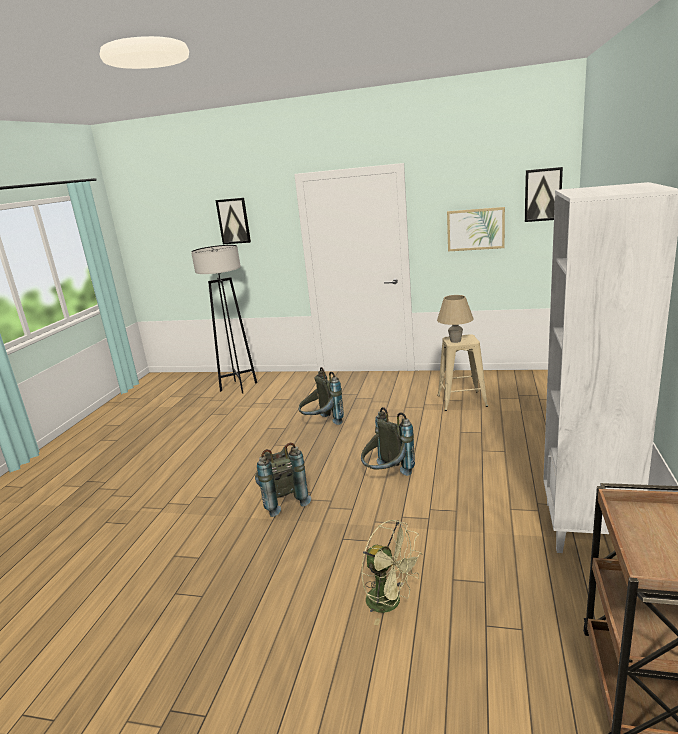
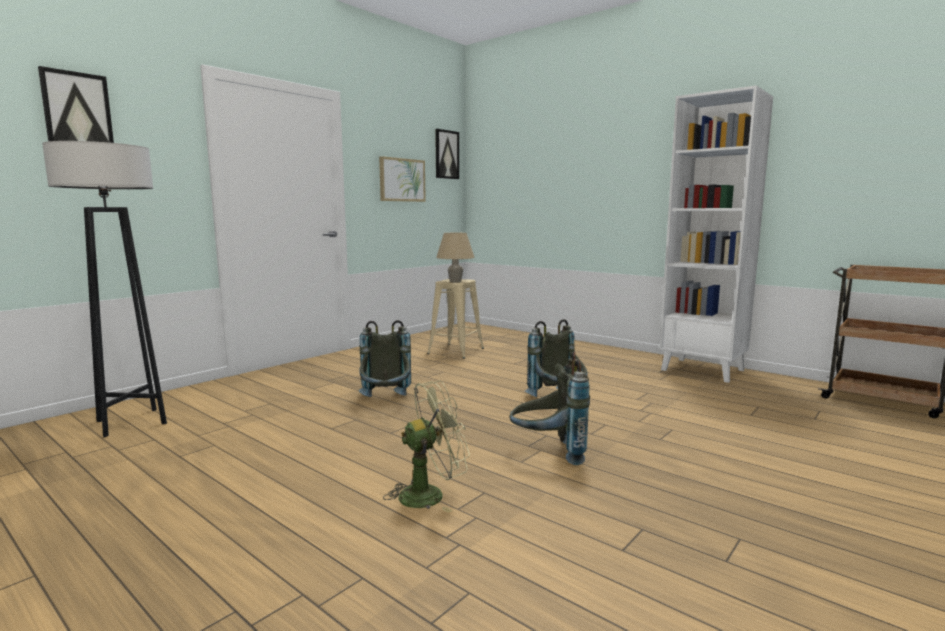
camera: 65 degrees left, 10 degrees down
green fan [361,520,423,625] -> green fan moved to [383,380,470,513]

